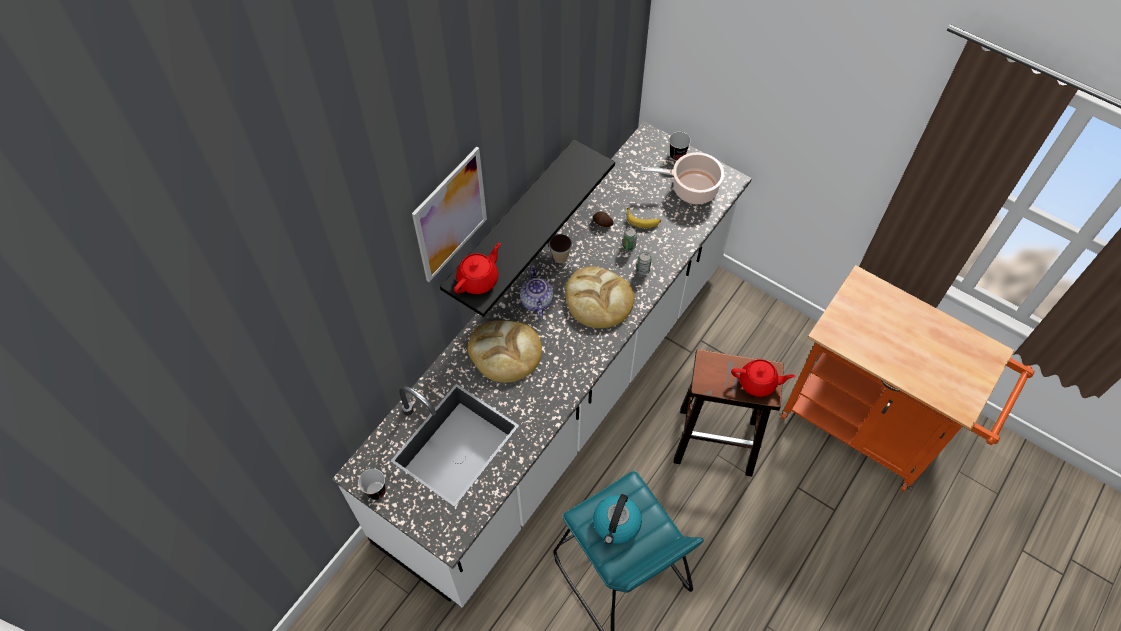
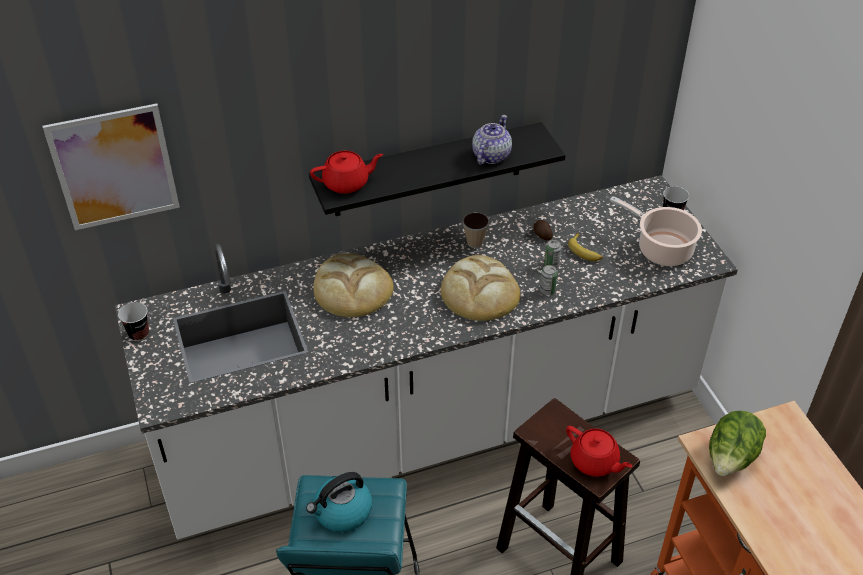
camera: 35 degrees right, 15 degrees down
picture [412,147,487,282] -> picture moved to [43,104,180,230]
teapot [520,265,554,318] -> teapot moved to [472,115,512,165]
none -> lettuce [709,411,766,476]

